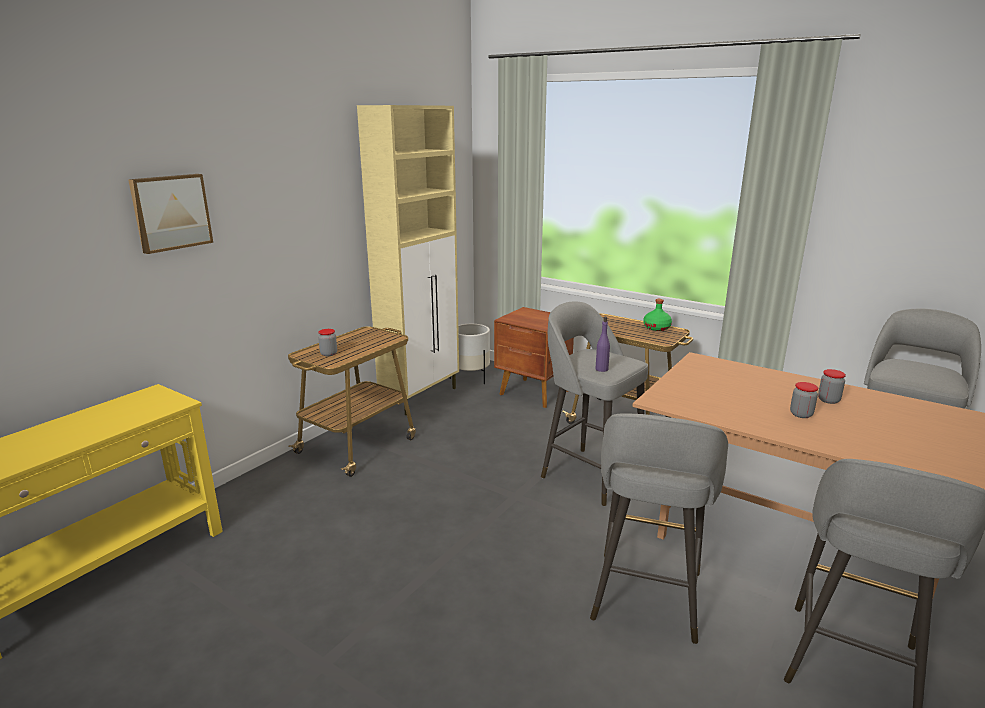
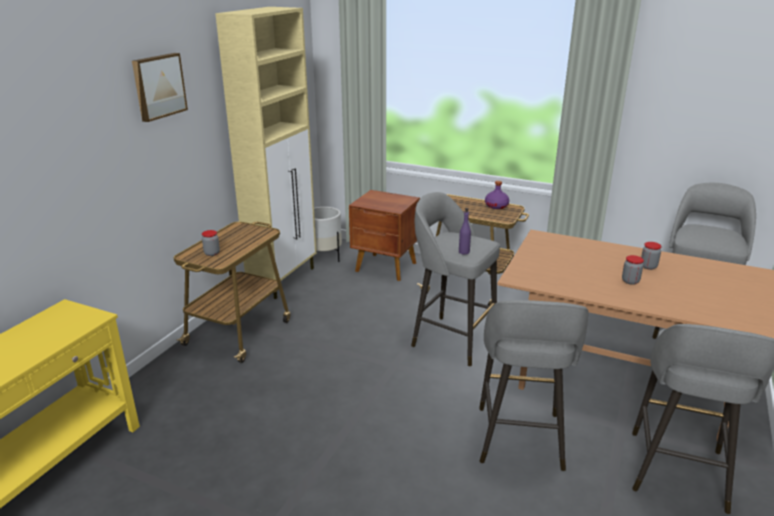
camera: 10 degrees left, 5 degrees up
picture [128,174,213,254] -> picture moved to [132,53,188,122]
green bottle [643,299,672,331] -> purple bottle [485,181,509,209]

